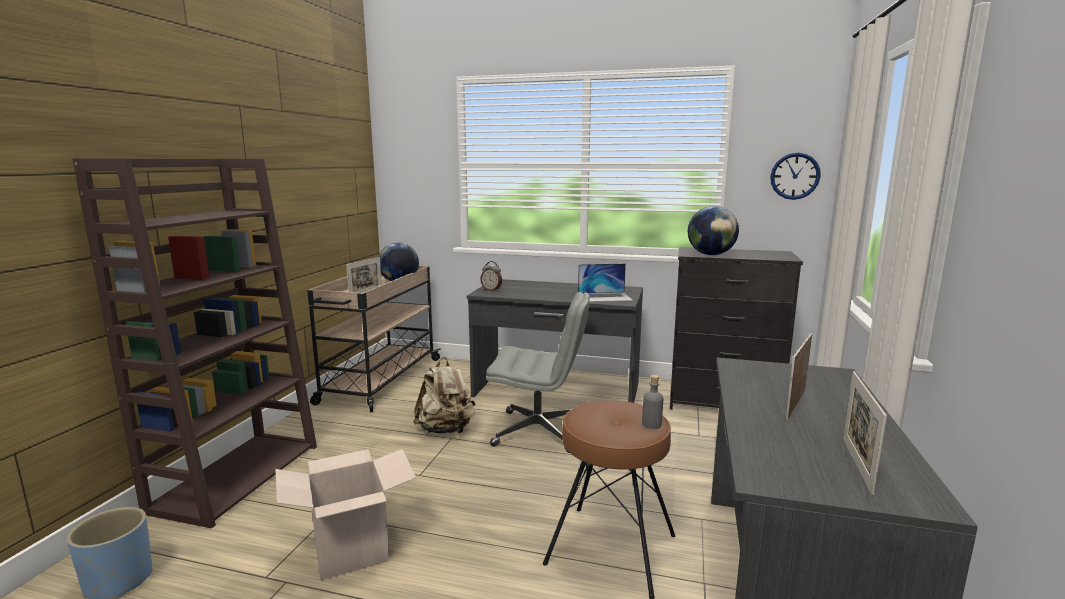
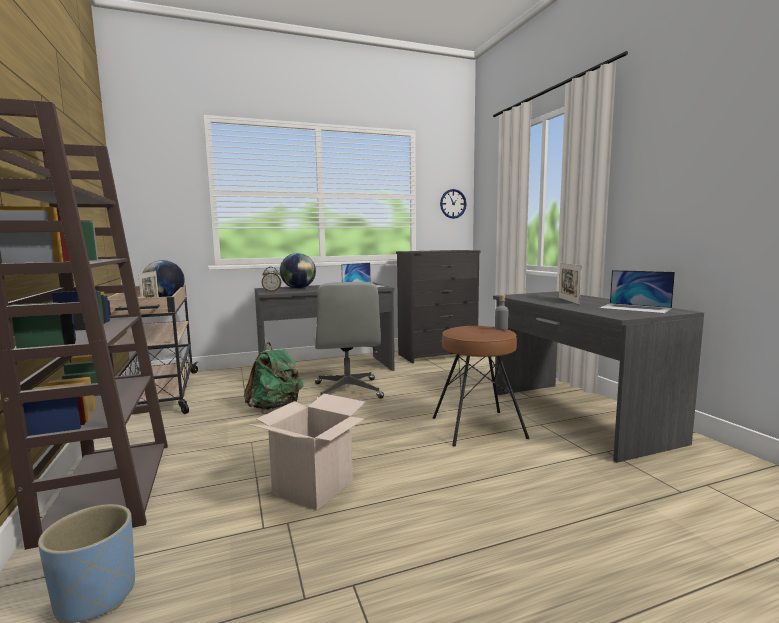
camera: 35 degrees left, 5 degrees down
beige backpack [413,357,476,434] -> green backpack [244,342,303,410]
grey office chair [486,292,590,453] -> grey office chair turned 105 degrees clockwise [314,282,384,399]
globe [688,206,739,255] -> globe moved to [280,253,316,289]
picture frame [843,371,887,495] -> laptop [599,270,675,314]

